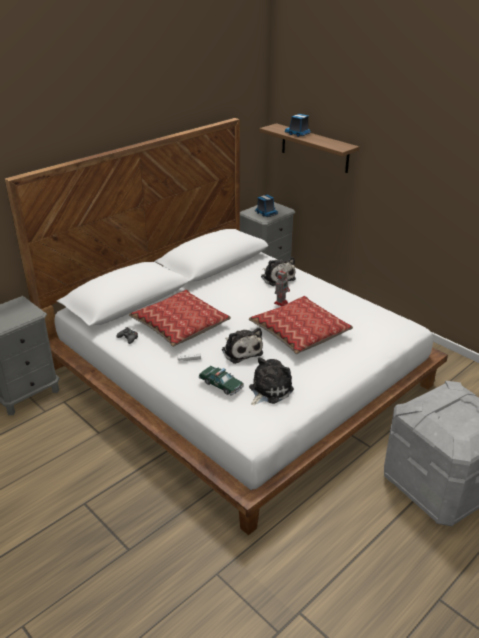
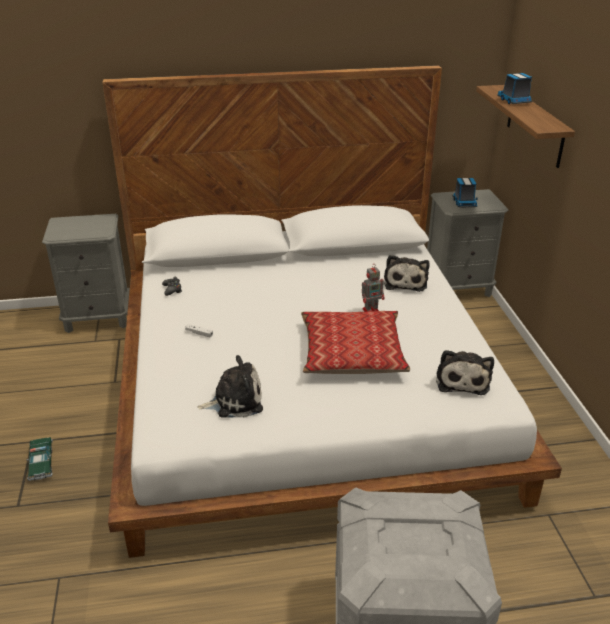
camera: 35 degrees right, 0 degrees up
pillow [129,289,231,347] -> none
toy car [199,366,244,396] -> toy car moved to [27,437,53,481]
plush toy [222,327,263,364] -> plush toy moved to [436,350,494,395]

